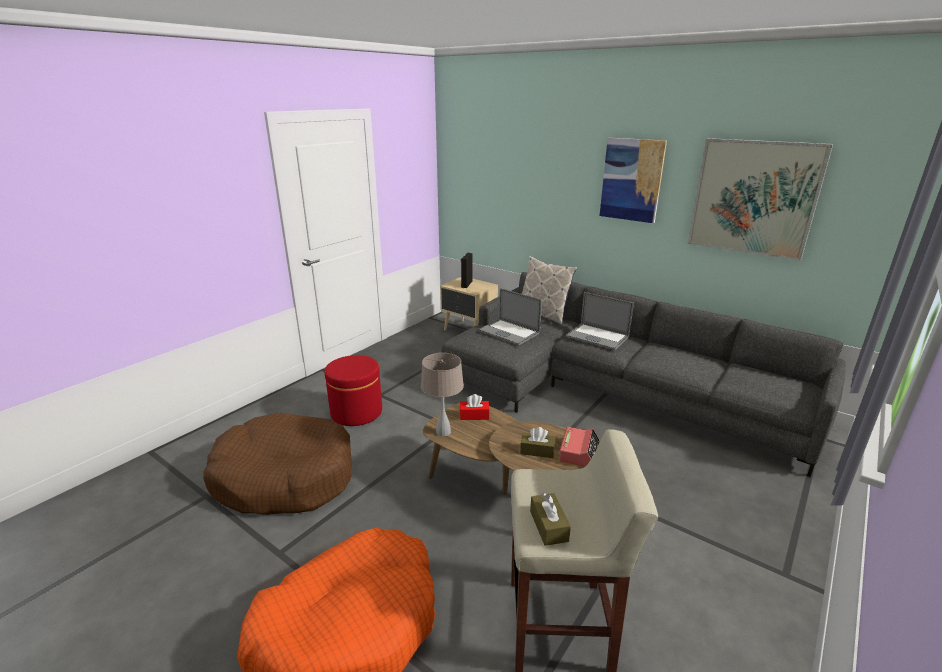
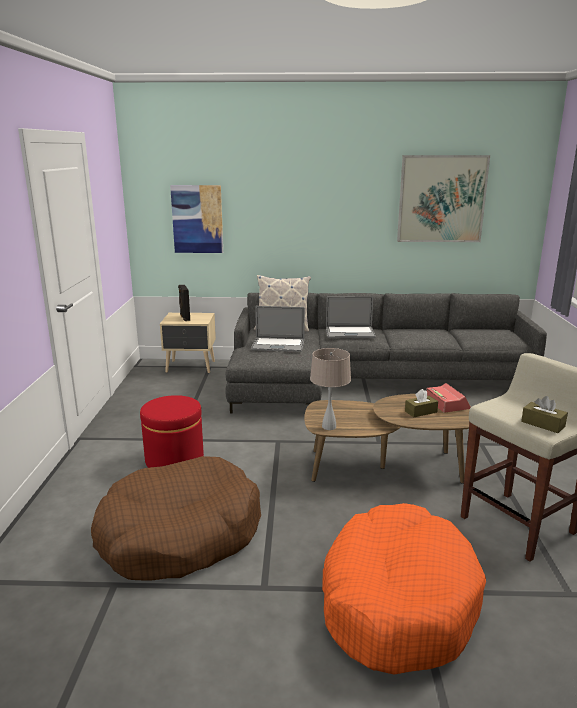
camera: 35 degrees left, 5 degrees down
red tissue box [460,394,490,420] -> none
picture [600,138,667,223] -> picture moved to [170,185,223,253]

